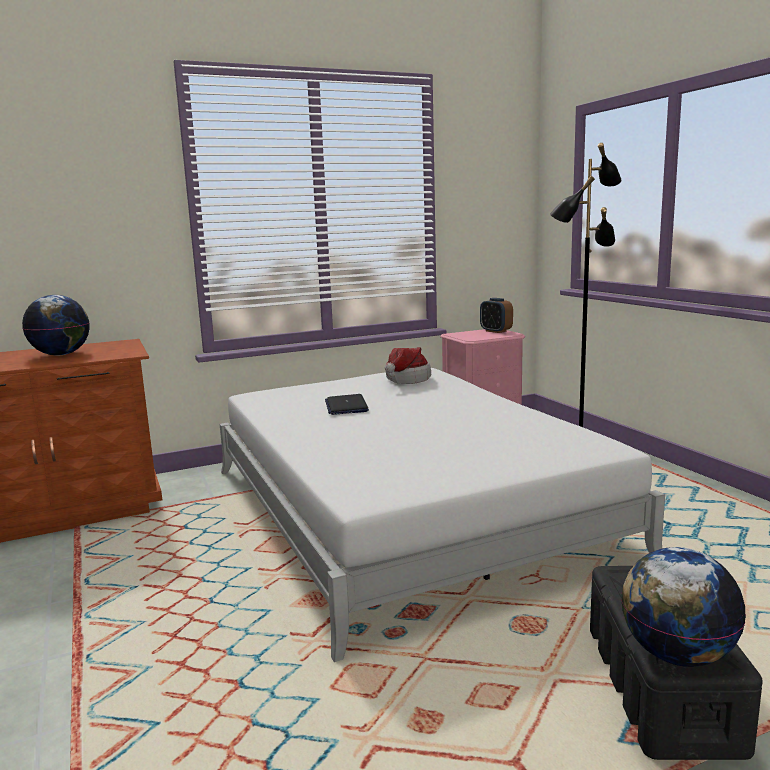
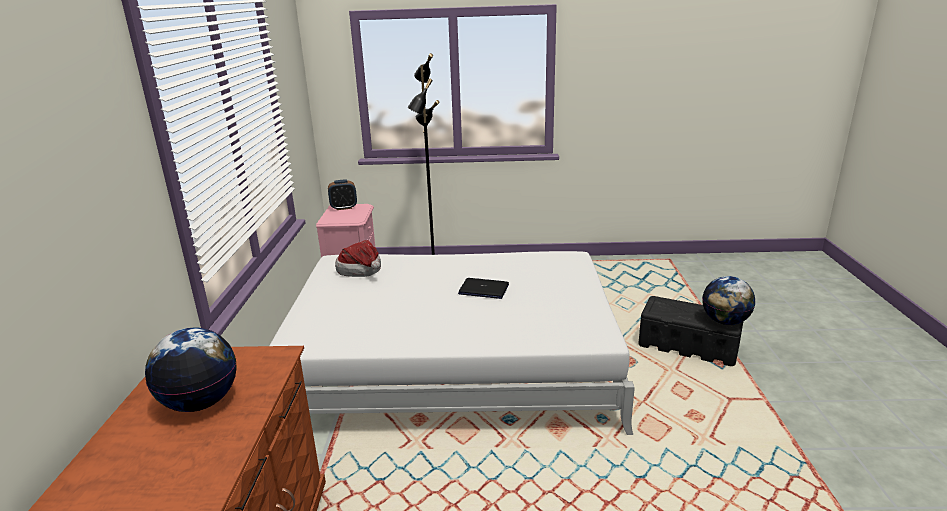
camera: 65 degrees left, 10 degrees up
laptop [325,394,369,415] -> laptop moved to [458,278,509,299]

